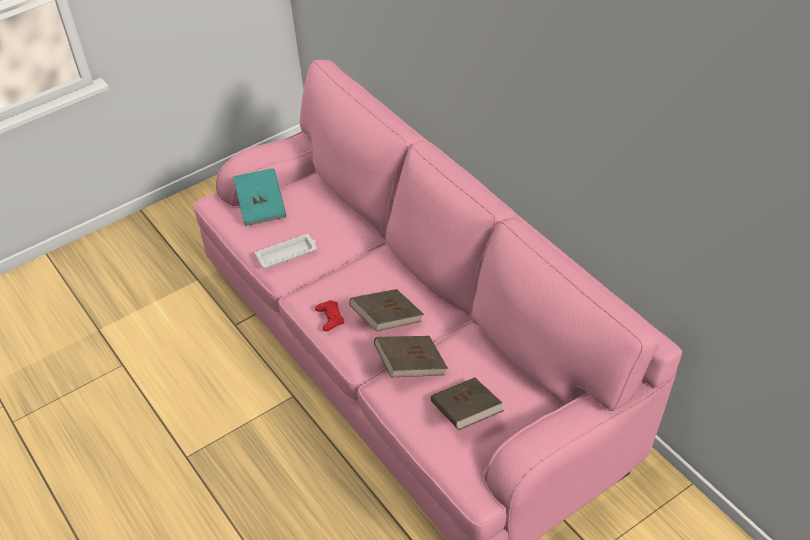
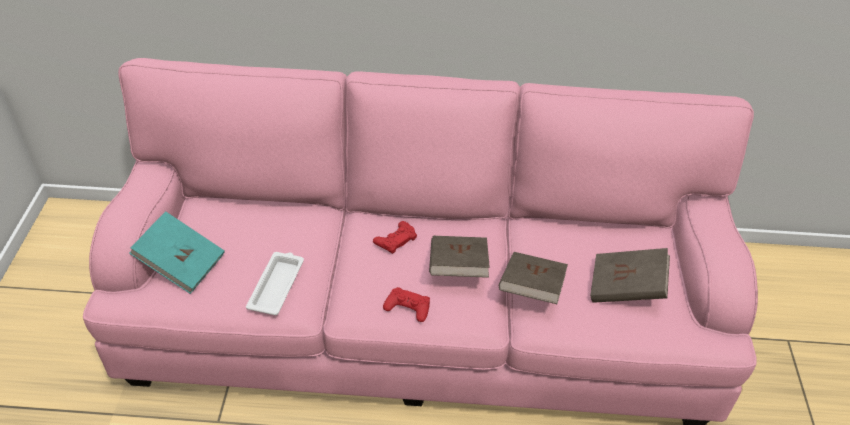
camera: 55 degrees left, 0 degrees up
none -> red game controller [373,221,417,254]

